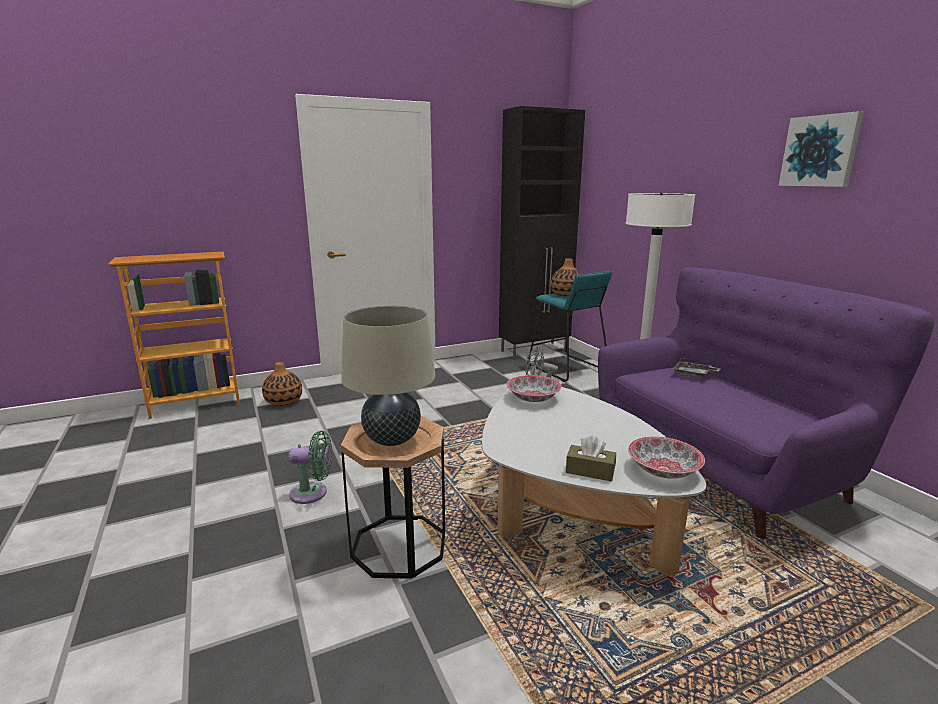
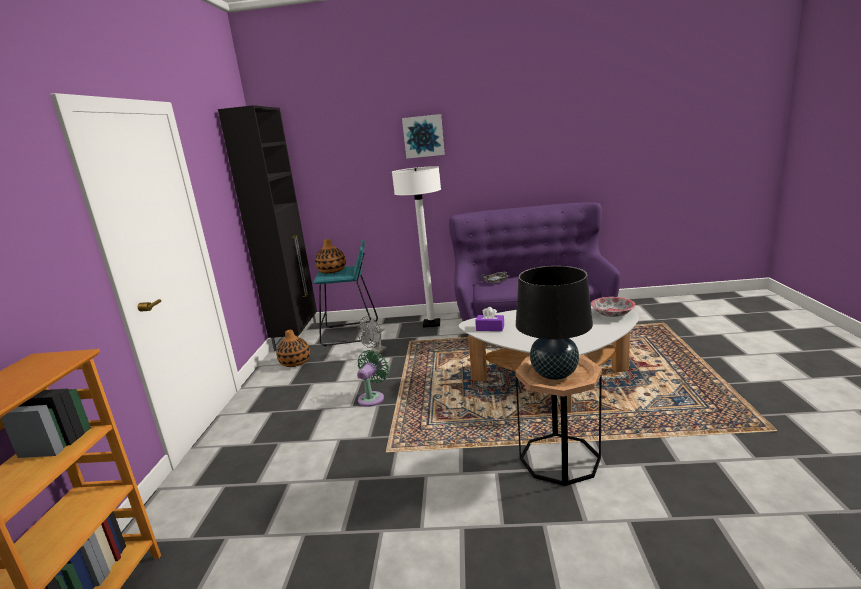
camera: 60 degrees left, 0 degrees up
vase [262,362,302,406] -> vase moved to [277,330,310,367]
green fan [288,431,332,504] -> green fan moved to [357,350,389,407]
beige table lamp [341,305,436,446] -> black table lamp [516,266,593,380]
bowl [507,375,561,402] -> purple tissue box [475,307,504,331]
brown tissue box [566,436,616,482] -> none
picture [779,111,864,187] -> picture moved to [402,114,445,159]

